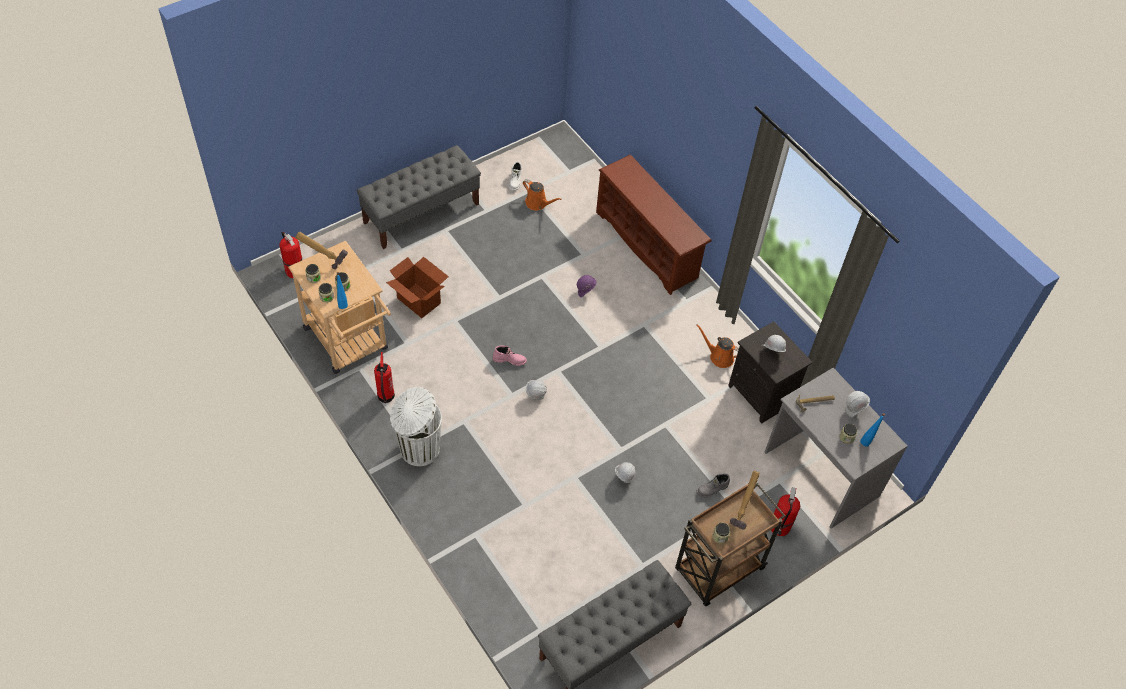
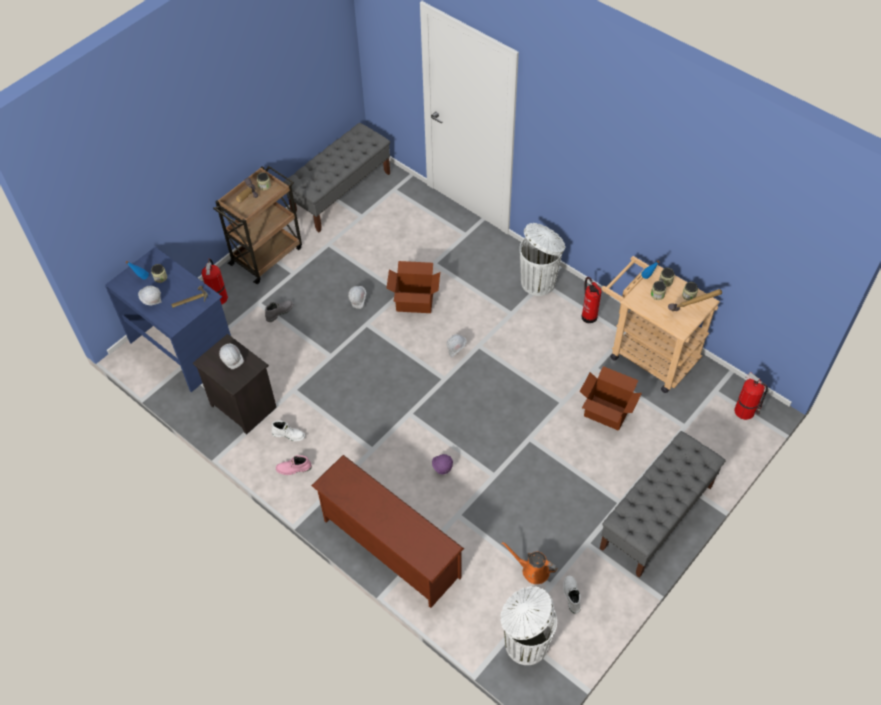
camera: 170 degrees right, 0 degrees up
pink boot [493,346,527,366] -> pink boot moved to [276,455,312,475]
orange watering can [696,324,739,368] -> white boot [271,420,305,441]
grey desk [764,368,908,529] -> blue desk [105,247,231,392]
none -> cardboard box [386,261,440,313]
none -> white trash can [500,586,557,665]

